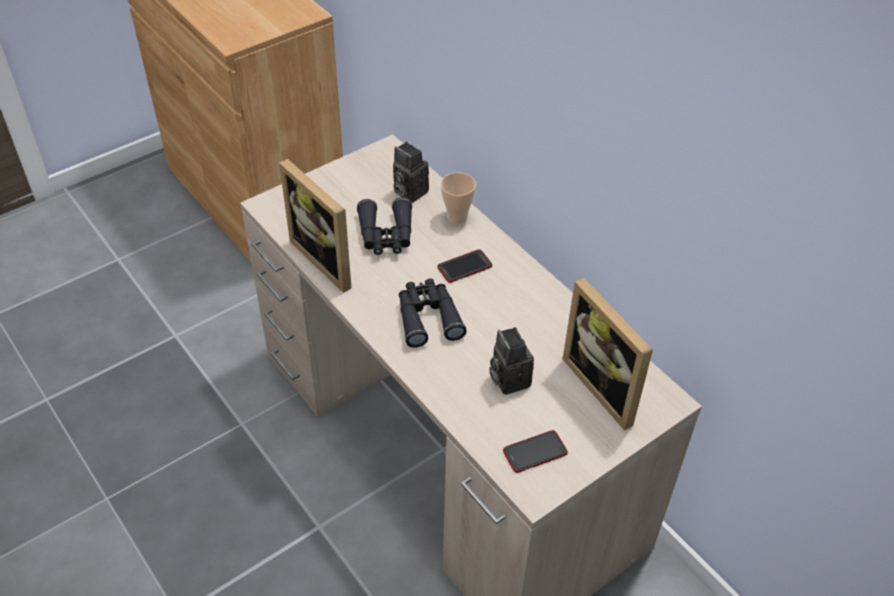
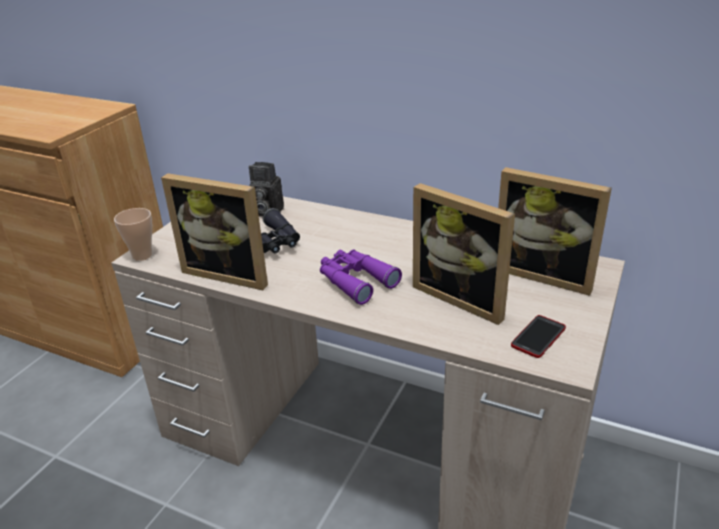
camera: 25 degrees left, 15 degrees down
black binoculars [399,278,467,348] -> purple binoculars [320,249,402,305]
phone [437,249,492,283] -> none
cup [441,172,476,224] -> cup moved to [114,208,153,261]
camera [489,327,534,395] -> picture frame [413,183,515,325]

